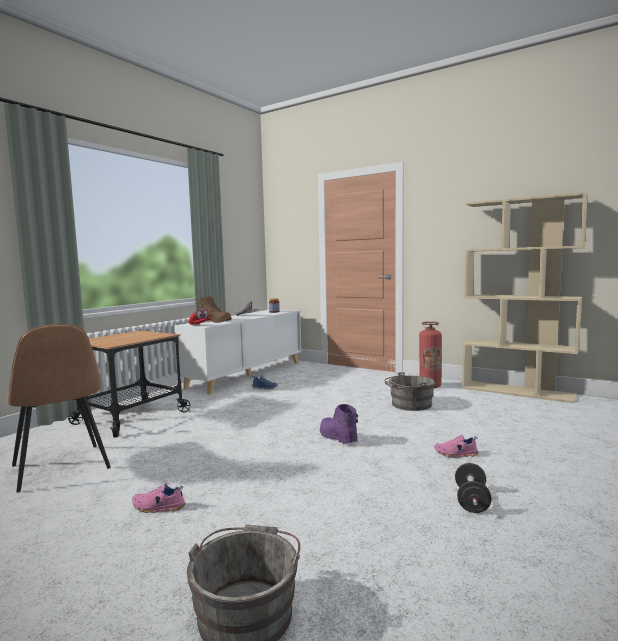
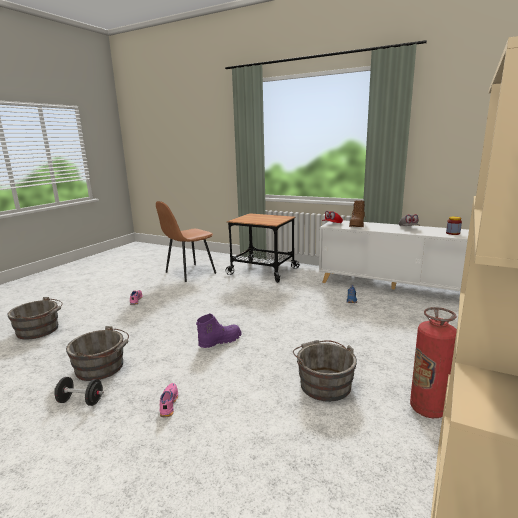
camera: 85 degrees right, 10 degrees up
none -> grey bucket [66,326,129,381]

